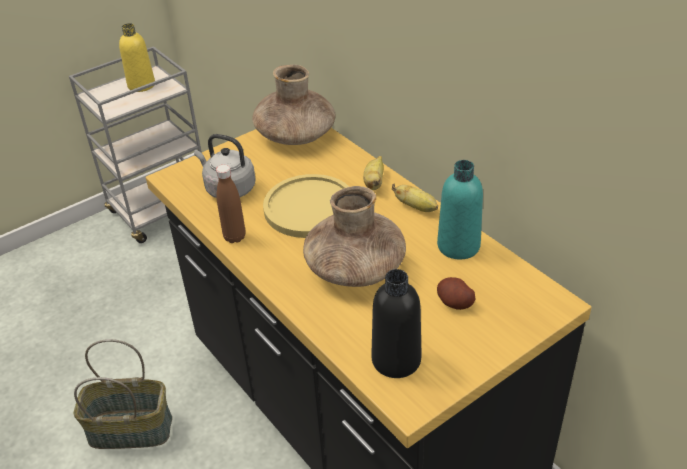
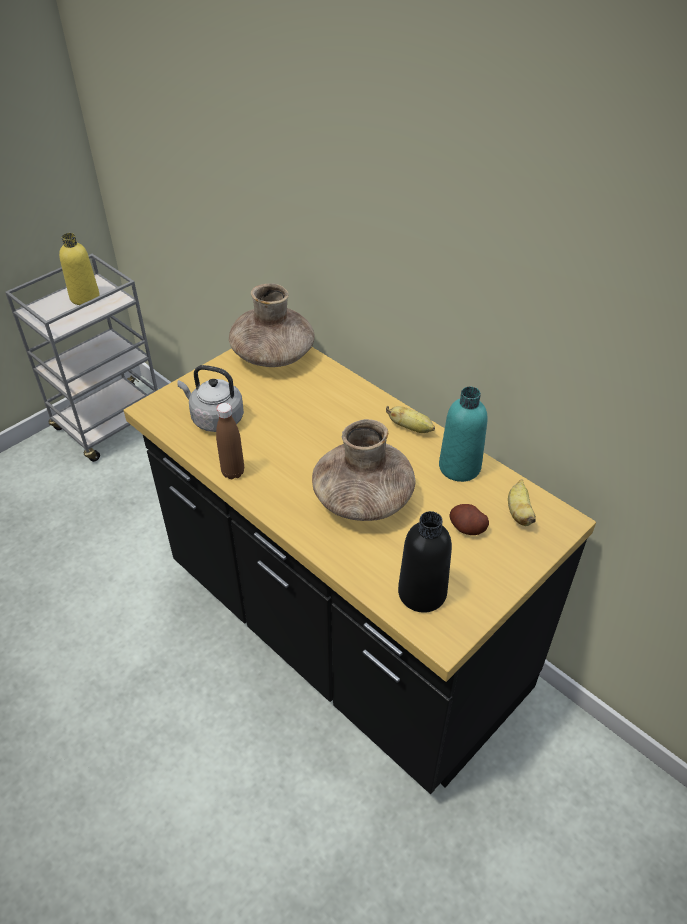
camera: 10 degrees left, 5 degrees up
basket [74,339,172,449] -> none
yellow plate [263,174,349,238] -> none
banana [363,156,384,190] -> banana moved to [508,479,536,526]

